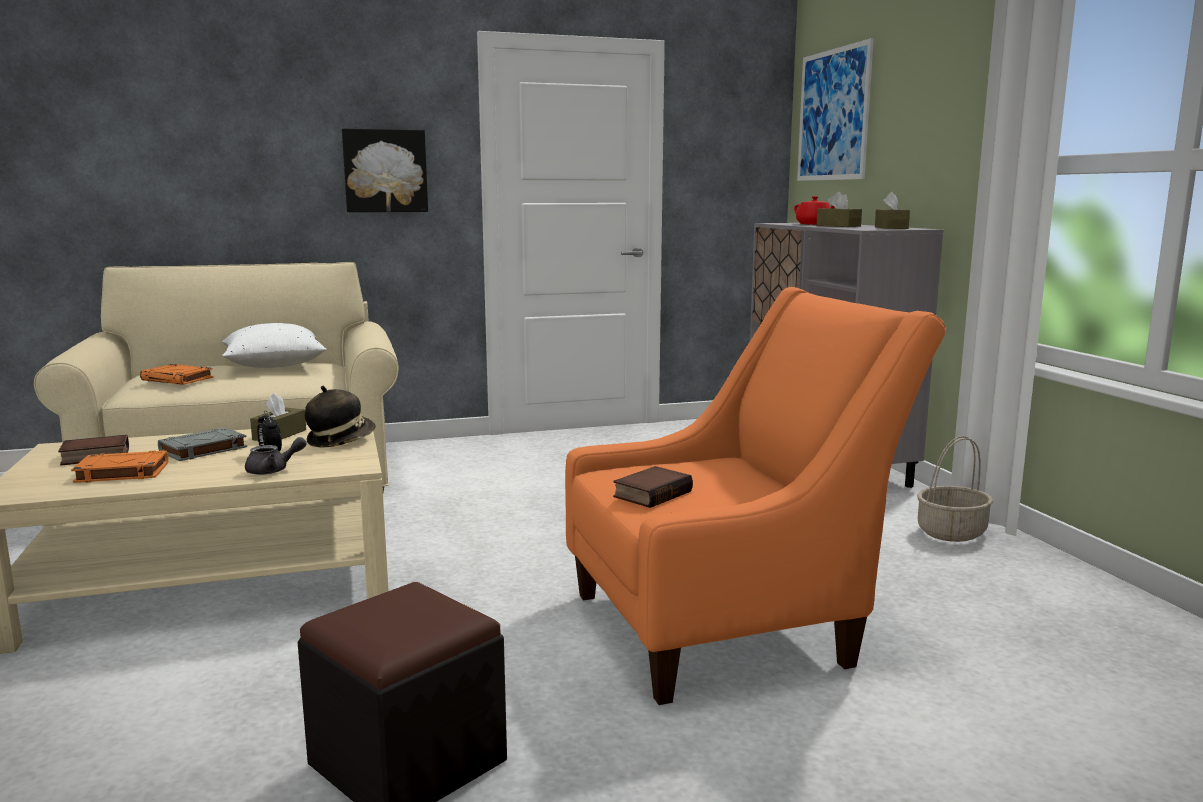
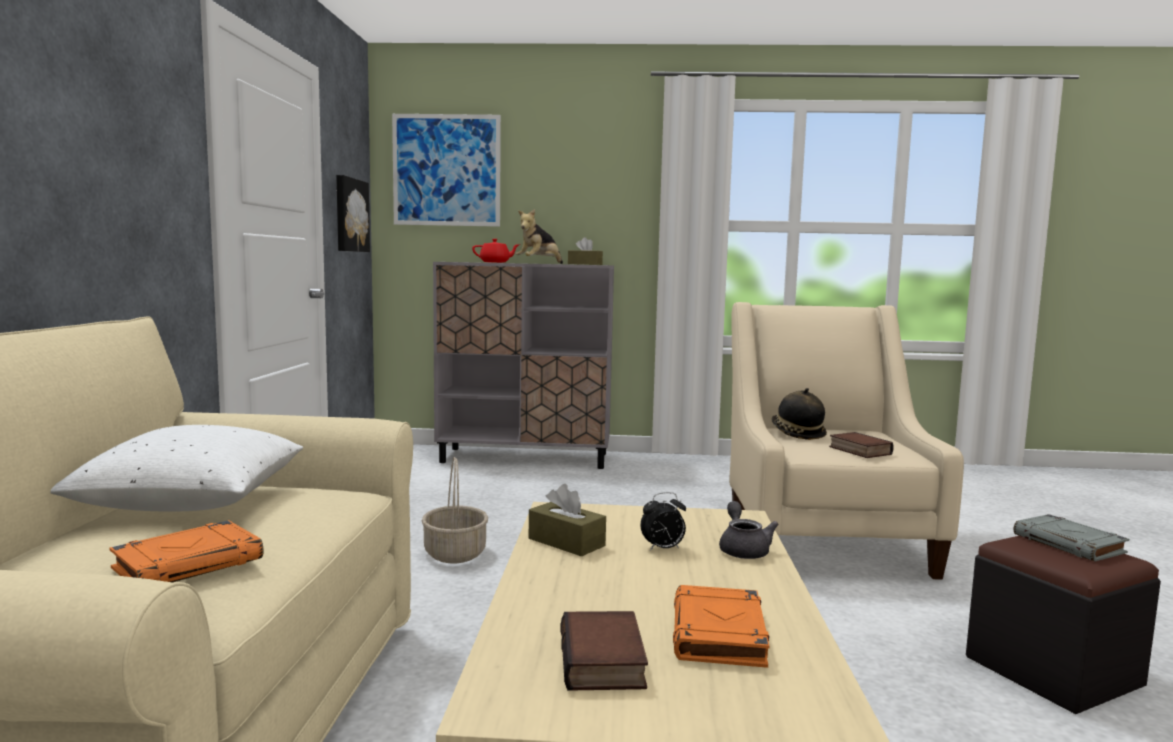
camera: 70 degrees left, 5 degrees down
grey book [158,427,247,461] -> grey book moved to [1014,514,1129,561]
hat [305,386,376,447] -> hat moved to [771,388,827,440]
picture [342,129,428,212] -> picture moved to [336,175,370,252]
orange armchair [565,287,946,705] -> beige armchair [729,302,964,580]
brown tissue box [816,192,862,227] -> plush toy [516,209,563,264]
basket [917,436,993,542] -> basket moved to [421,457,488,563]

